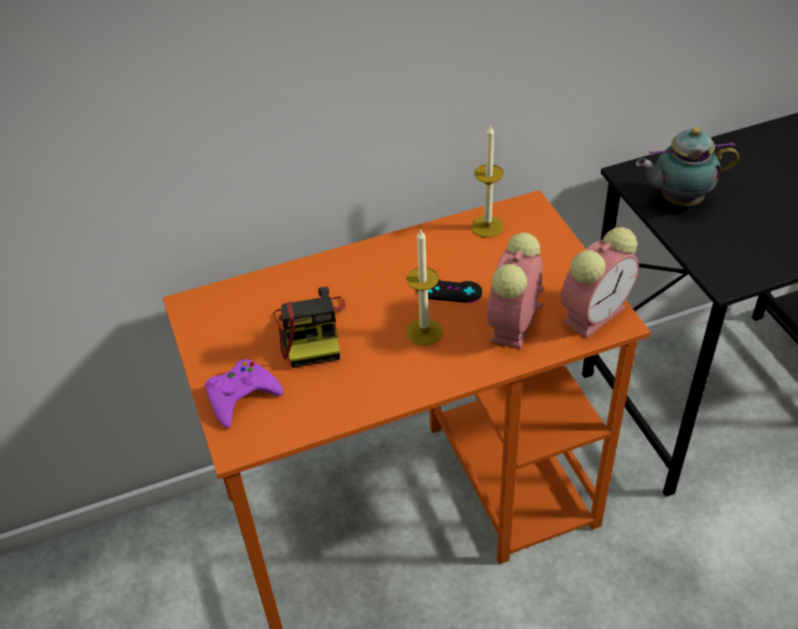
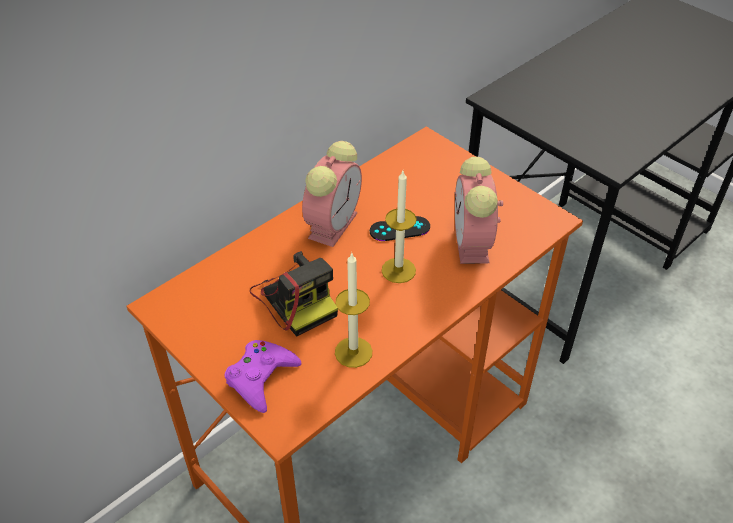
camera: 25 degrees left, 0 degrees up
candle [471,124,504,237] -> candle moved to [335,252,372,368]
alarm clock [561,227,639,339] -> alarm clock moved to [302,141,362,247]
teapot [636,127,739,206] -> none

